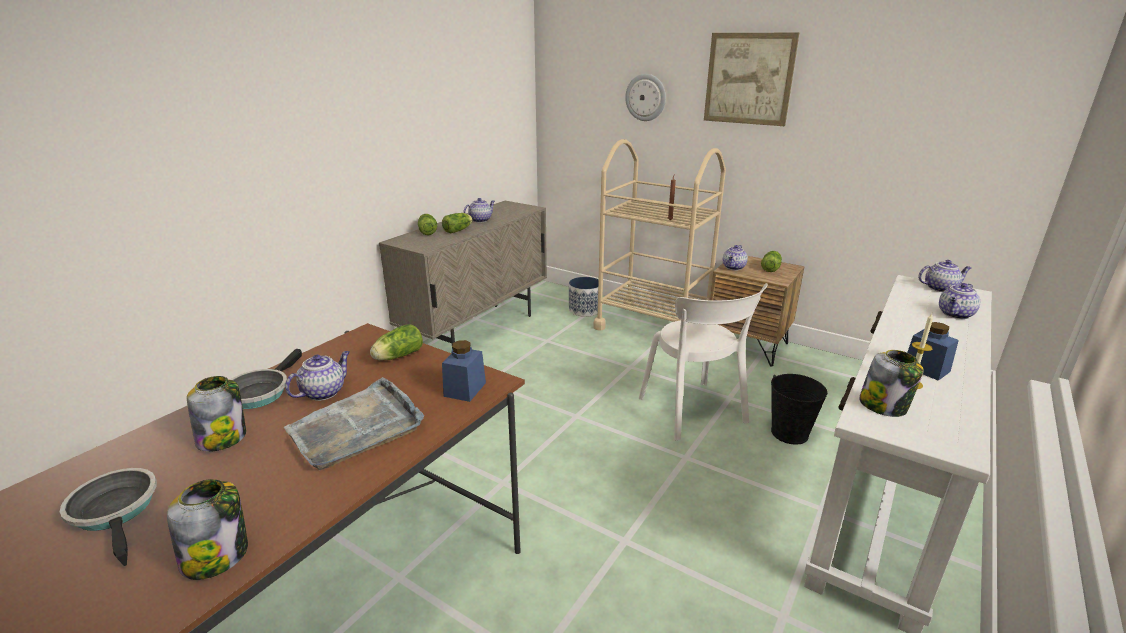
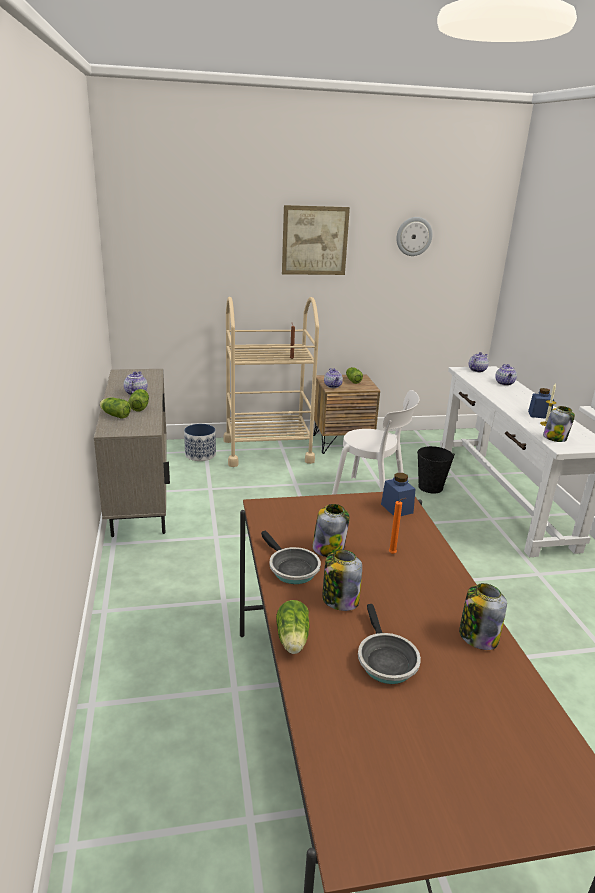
camera: 45 degrees left, 0 degrees up
frying pan [60,468,157,566] -> frying pan turned 105 degrees counterclockwise [358,604,421,684]
grey tray [284,377,424,470] -> orange candle [389,498,407,554]
teapot [285,351,350,401] -> jar [312,504,349,557]
lettuce [370,324,423,360] -> lettuce moved to [276,600,310,654]
wall clock [625,74,666,121] -> wall clock moved to [396,217,433,256]

